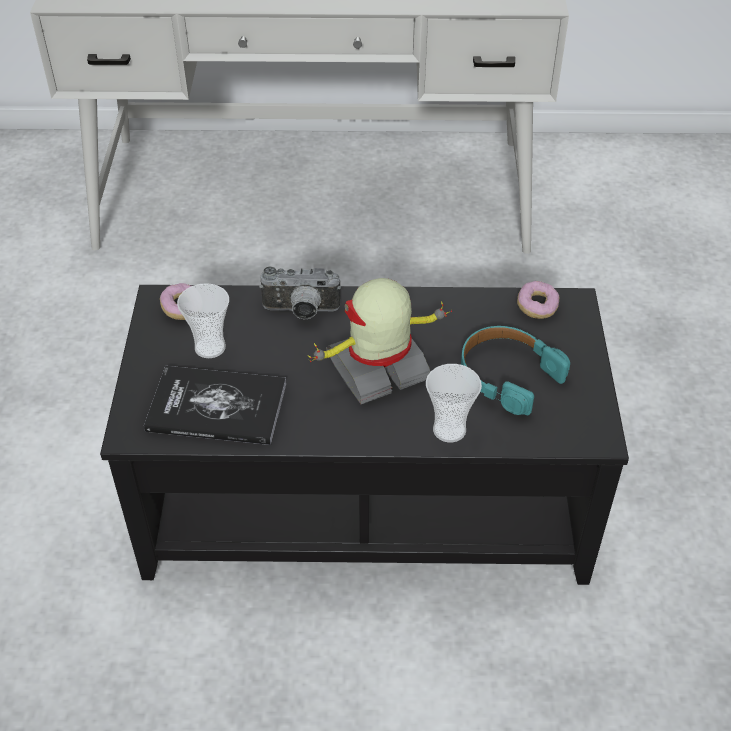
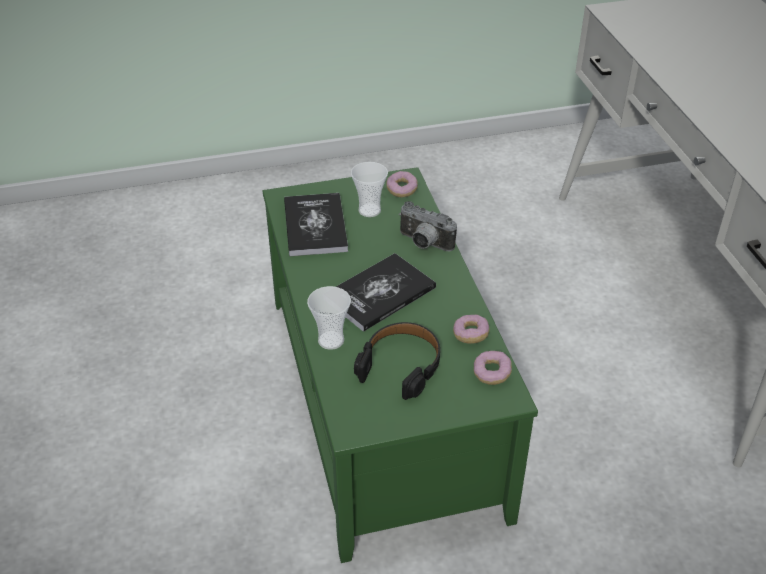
camera: 75 degrees right, 5 degrees down
black coffee table [100,285,629,585] -> green coffee table [263,167,538,563]
camera [259,267,341,320] -> camera turned 45 degrees counterclockwise [399,201,457,251]
toy robot [307,278,452,404] -> book [336,253,436,332]
turquoise headphones [461,326,570,415] -> black headphones [354,322,440,400]
none -> donut [453,315,489,344]

